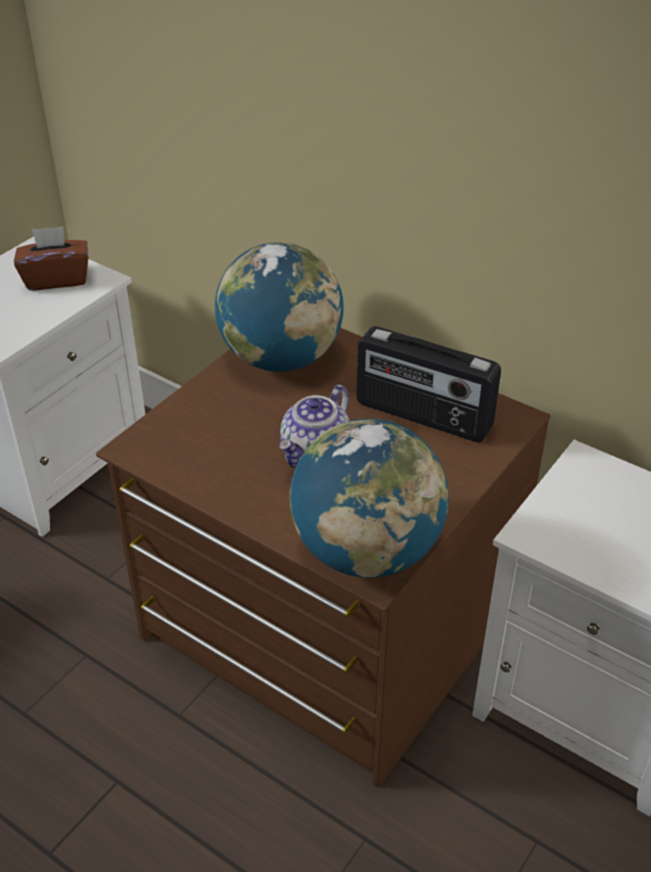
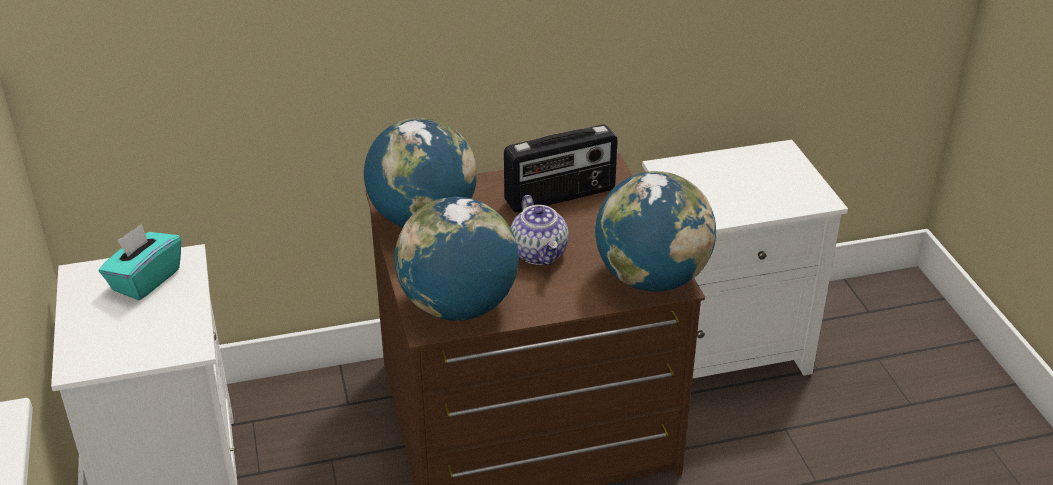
camera: 50 degrees left, 5 degrees down
brown tissue box [14,226,88,291] -> turquoise tissue box [99,224,181,300]
none -> globe [395,197,519,321]

